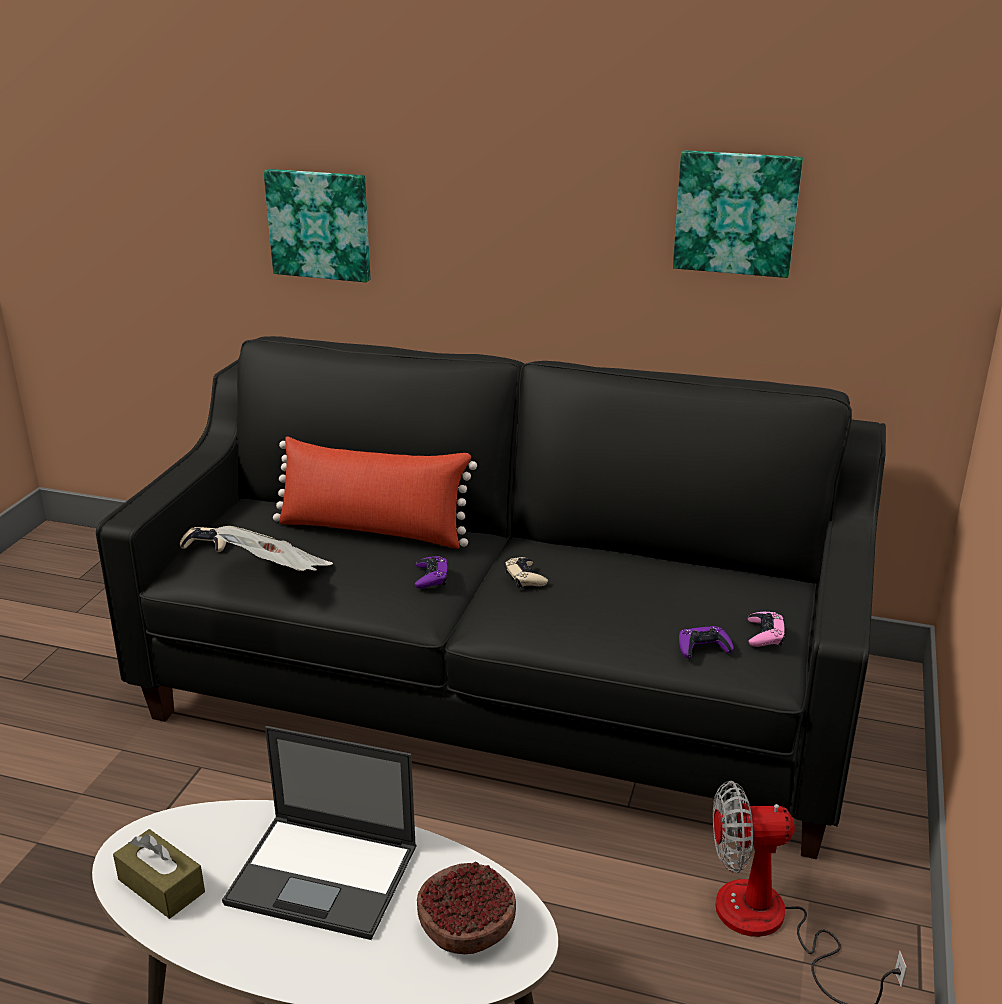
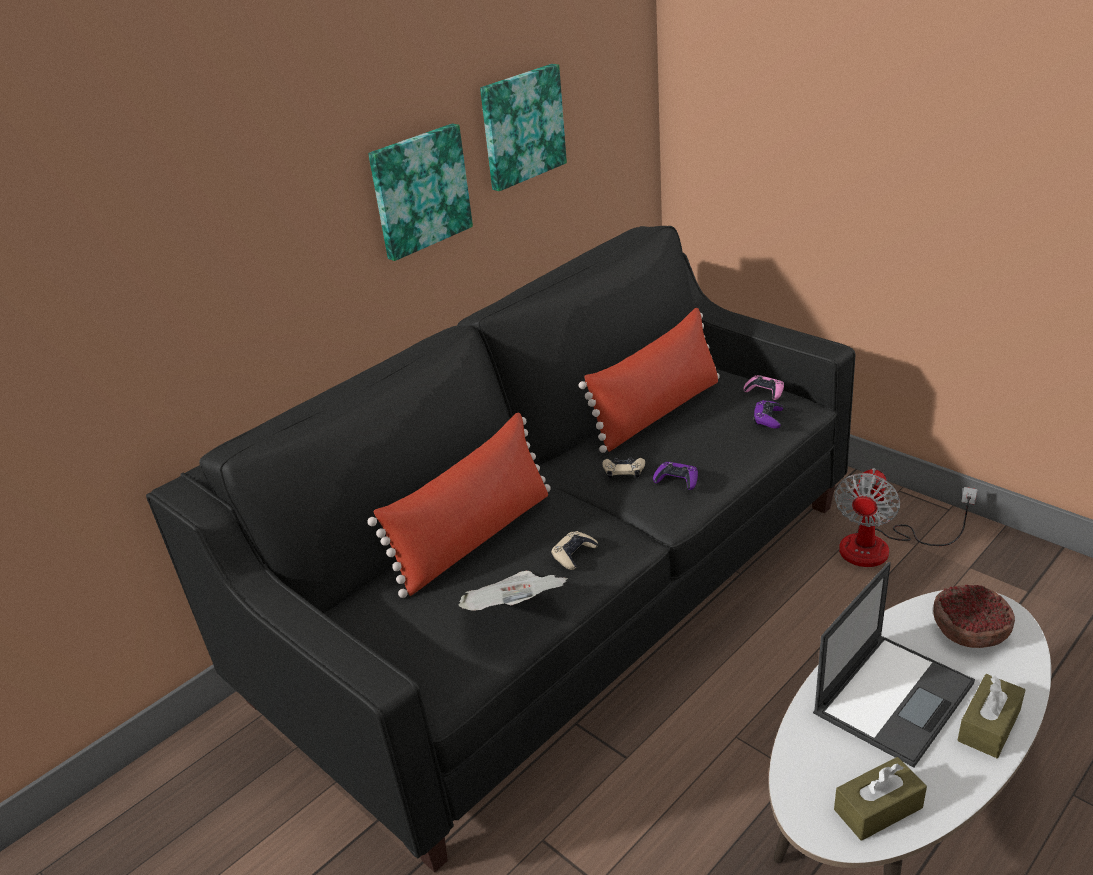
camera: 60 degrees left, 5 degrees up
beige game controller [180,527,226,552] -> beige game controller moved to [551,531,598,570]
picture [264,169,371,282] -> picture moved to [368,123,473,261]
purple game controller [414,556,448,589] -> purple game controller moved to [653,462,698,490]
none -> red pillow [579,308,720,453]
none -> brown tissue box [957,674,1025,758]

